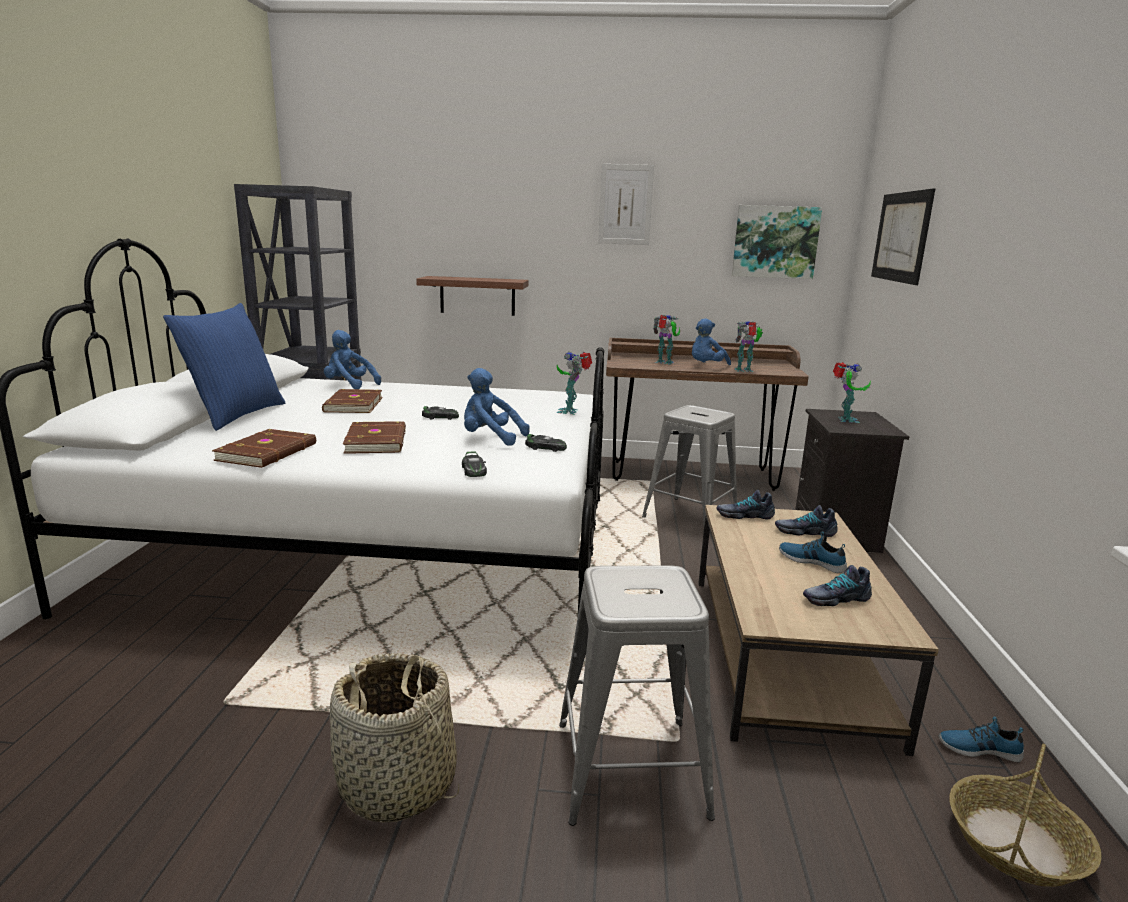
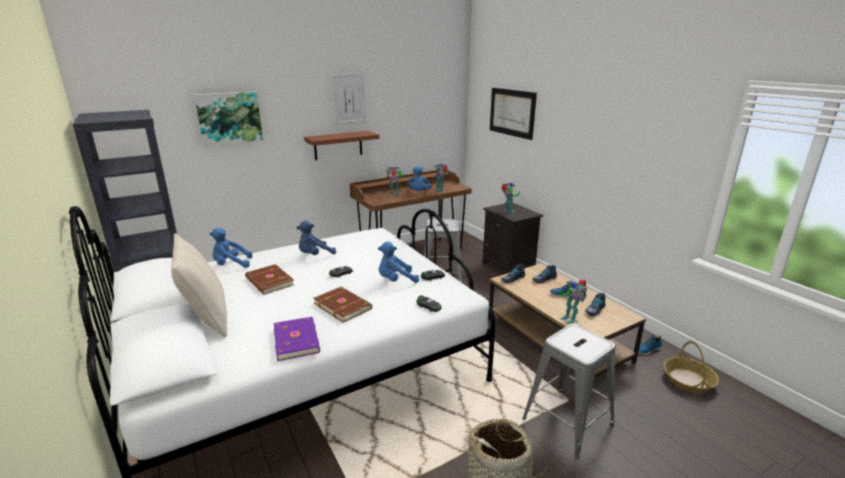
camera: 35 degrees left, 5 degrees up
blue pillow [163,303,285,431] -> beige pillow [171,233,227,338]
brown book [212,429,316,468] -> purple book [274,317,320,361]
brown shelf [416,276,529,316] -> brown shelf moved to [304,131,380,160]
toy robot [556,352,592,415] -> toy robot moved to [560,279,587,324]
picture [732,205,822,279] -> picture moved to [194,92,263,147]
none -> blue plush toy [297,221,336,255]

